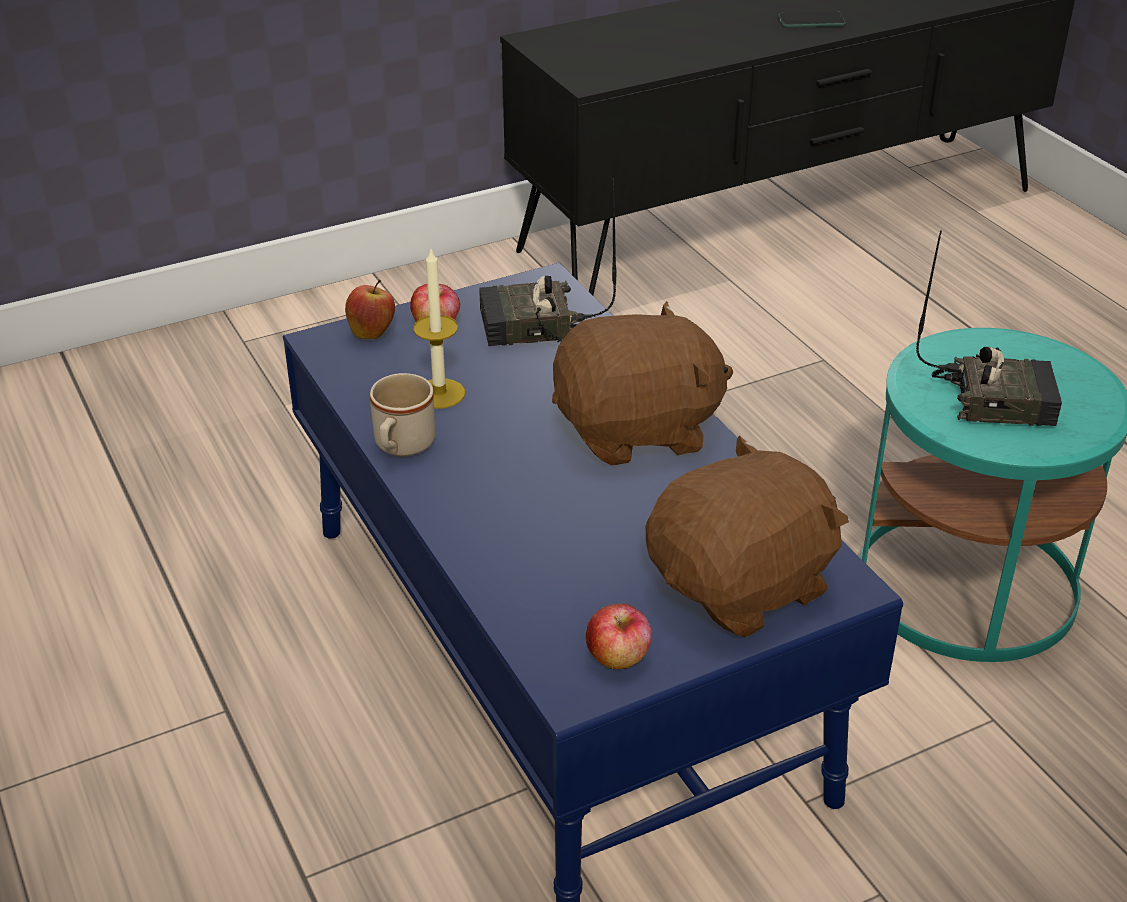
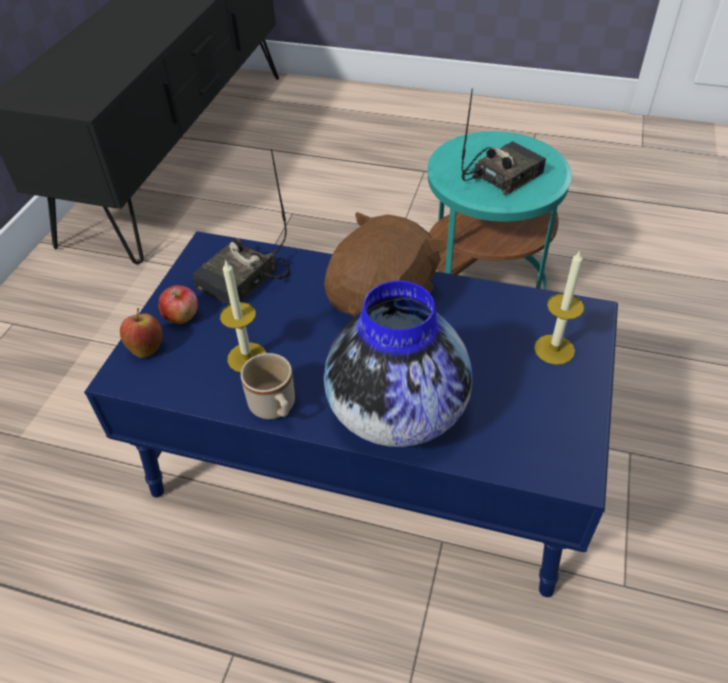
camera: 45 degrees left, 10 degrees up
apple [586,604,652,669] -> none
brown plush toy [646,436,849,637] -> candle [534,251,584,365]
phone [778,11,846,28] -> none
none -> vase [324,281,473,447]

